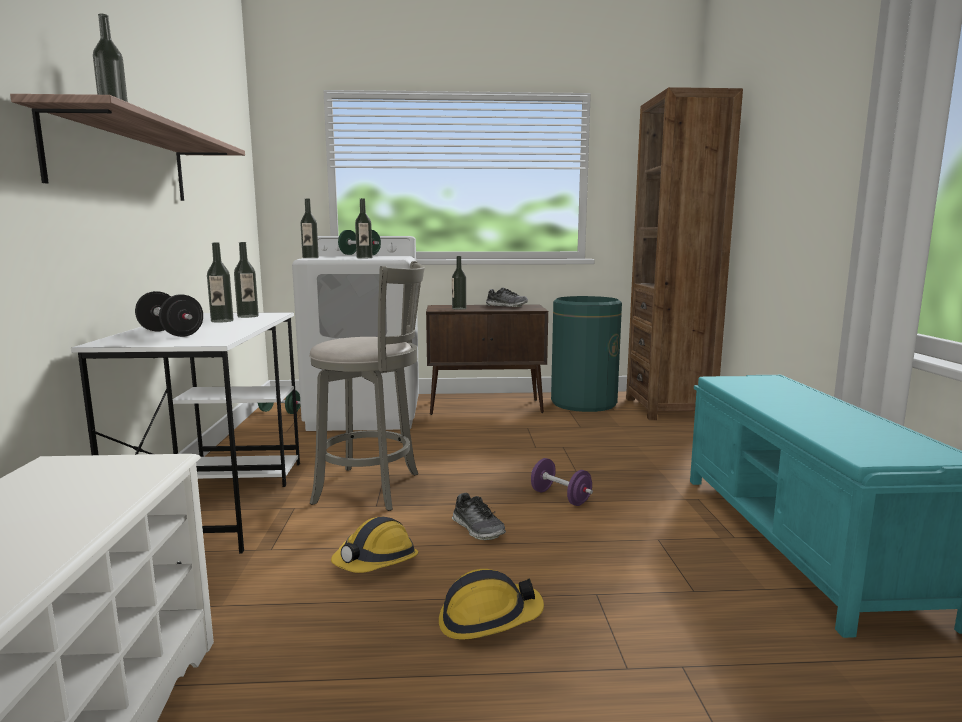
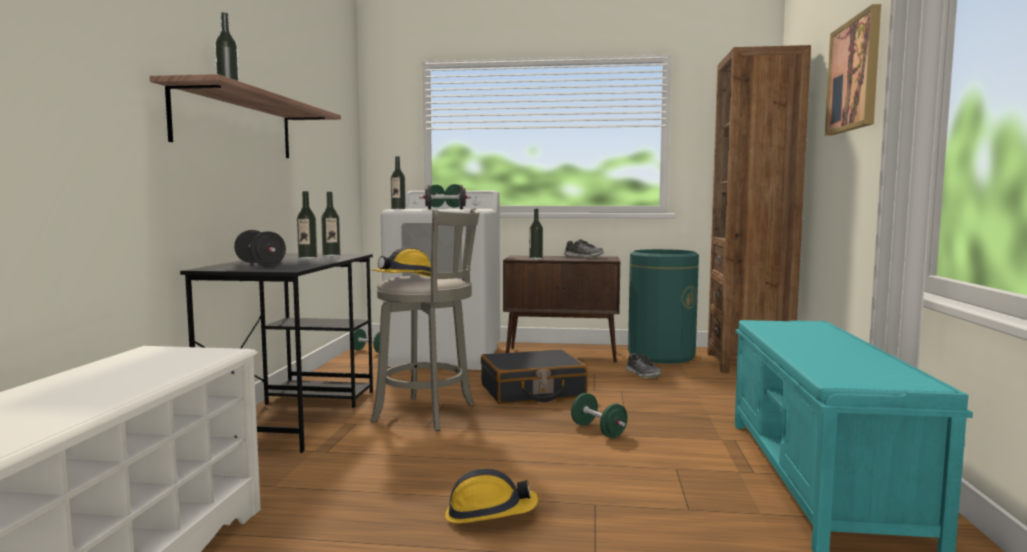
camera: 10 degrees right, 5 degrees down
white desk [71,312,300,554] -> black desk [180,253,373,453]
hard hat [331,517,418,573] -> hard hat moved to [372,247,431,277]
bottle [355,198,373,258] -> black dumbbell [419,185,471,209]
shoe [452,493,506,540] -> shoe moved to [626,353,662,378]
purple dumbbell [531,458,593,506] -> green dumbbell [571,393,628,438]
none -> black suitcase [481,349,588,404]
none -> picture [825,4,881,135]

